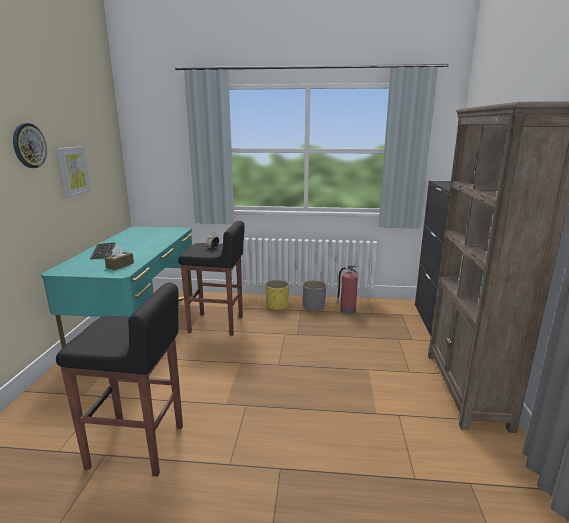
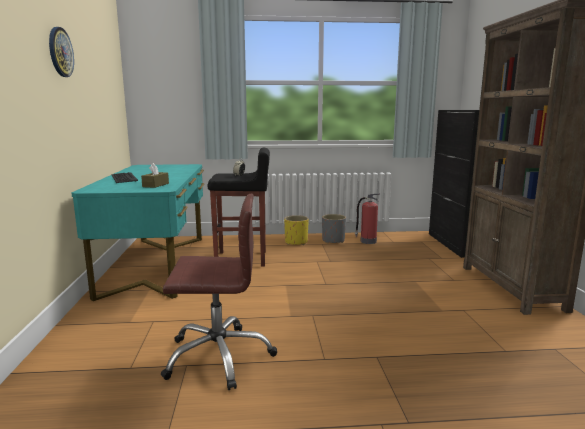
camera: 10 degrees left, 5 degrees down
black stool [56,282,183,476] -> brown office chair [161,194,277,390]
picture [57,146,91,198] -> none

